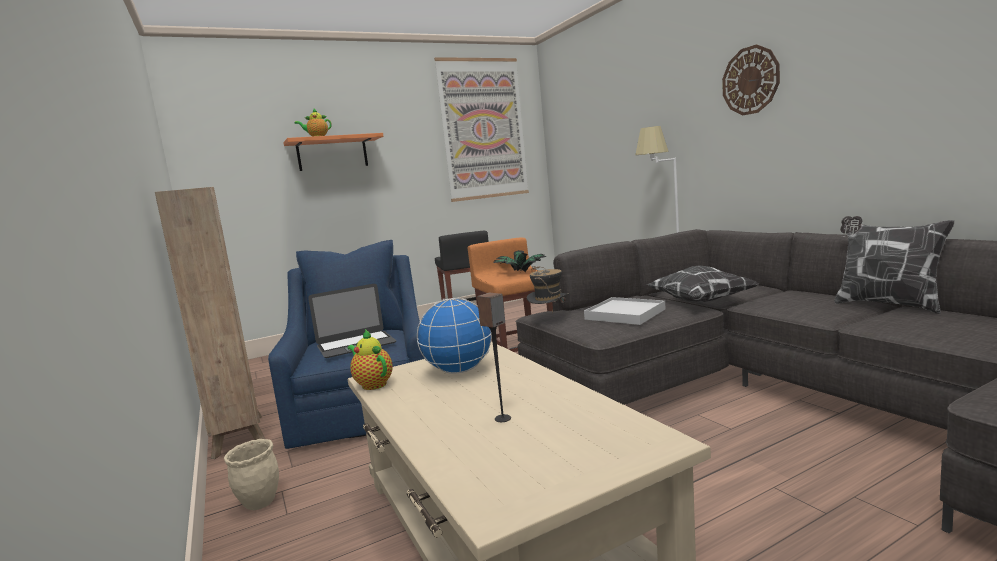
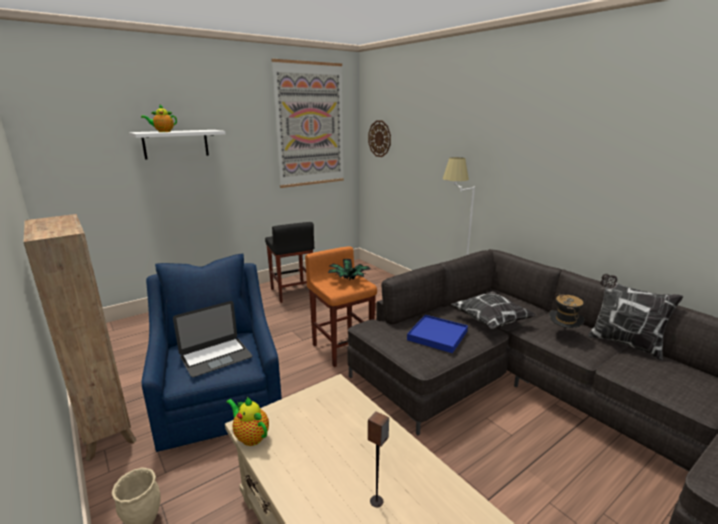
camera: 10 degrees left, 10 degrees up
orange shelf [283,133,383,171] -> white shelf [129,130,225,160]
globe [417,298,492,373] -> none
hat [527,266,569,312] -> hat moved to [549,293,585,328]
white tray [584,297,666,325] -> blue tray [407,315,468,353]
wall clock [722,44,780,115] -> wall clock moved to [368,120,391,157]

